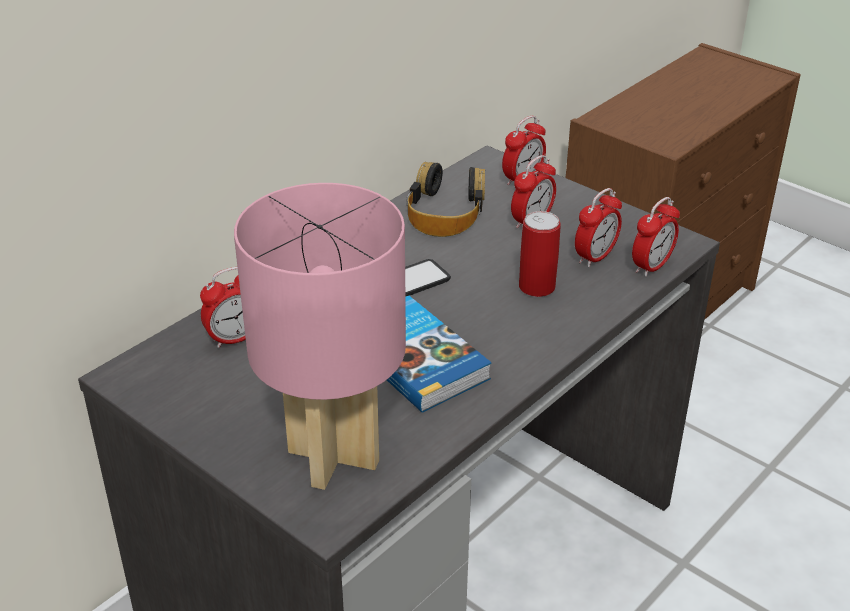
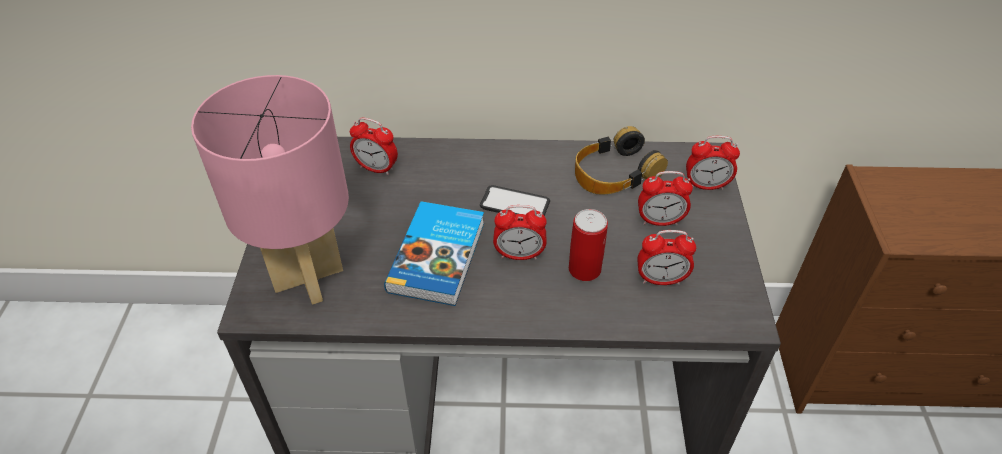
camera: 50 degrees right, 10 degrees up
alarm clock [632,197,680,277] -> alarm clock moved to [493,205,547,260]

